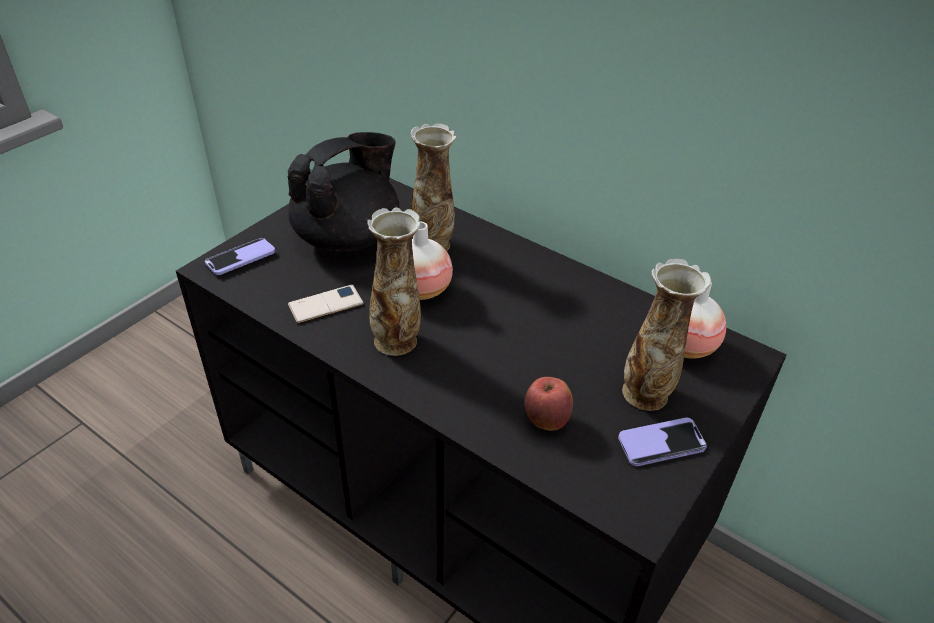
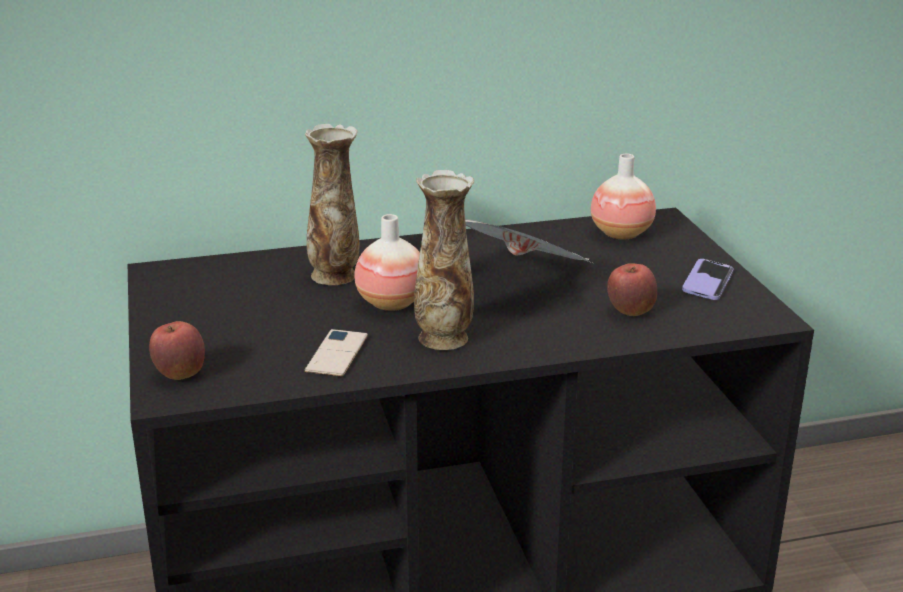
camera: 50 degrees left, 15 degrees down
phone [205,238,275,275] -> apple [149,321,205,380]
black teapot [288,132,399,252] -> none
vase [622,259,711,411] -> none
none -> newspaper [465,219,592,263]

